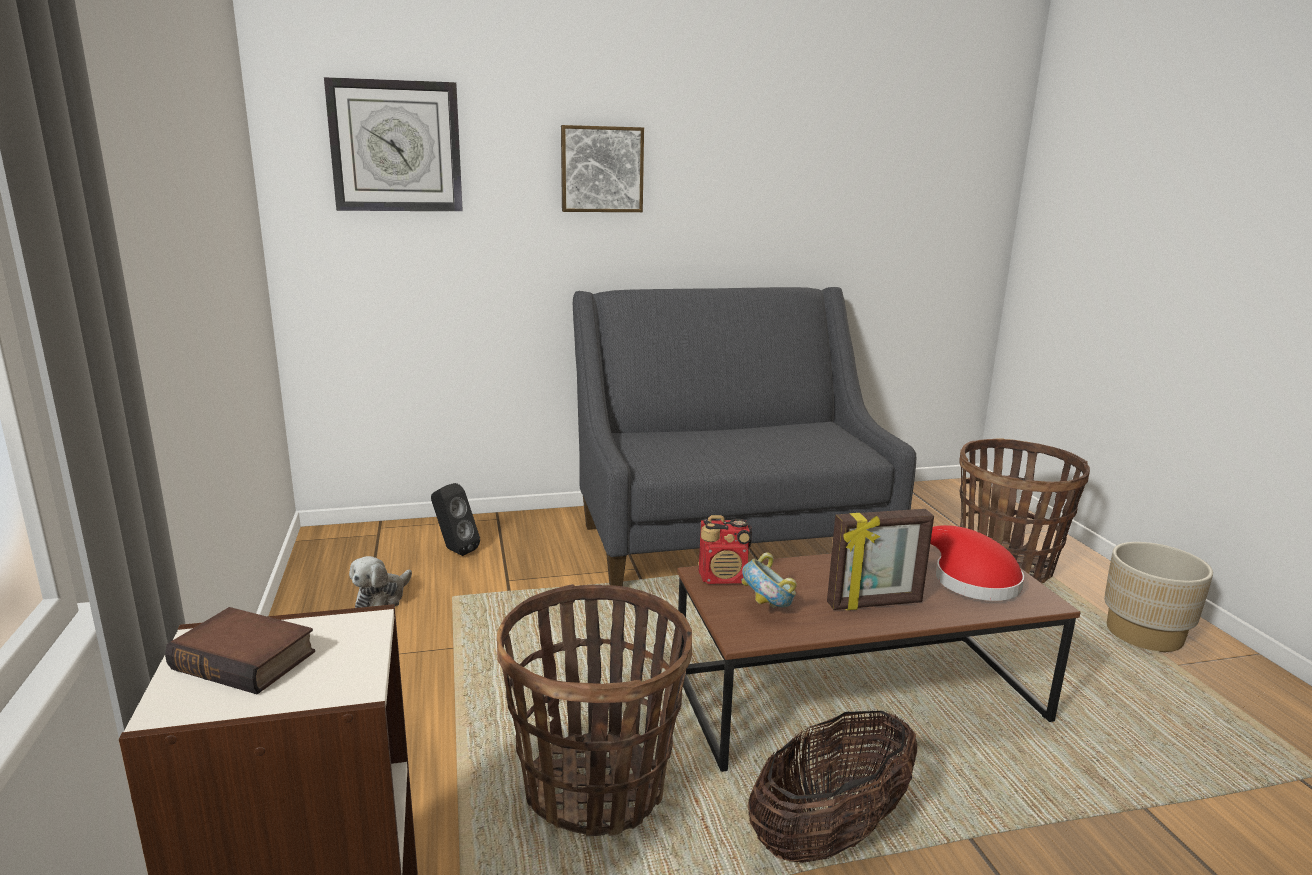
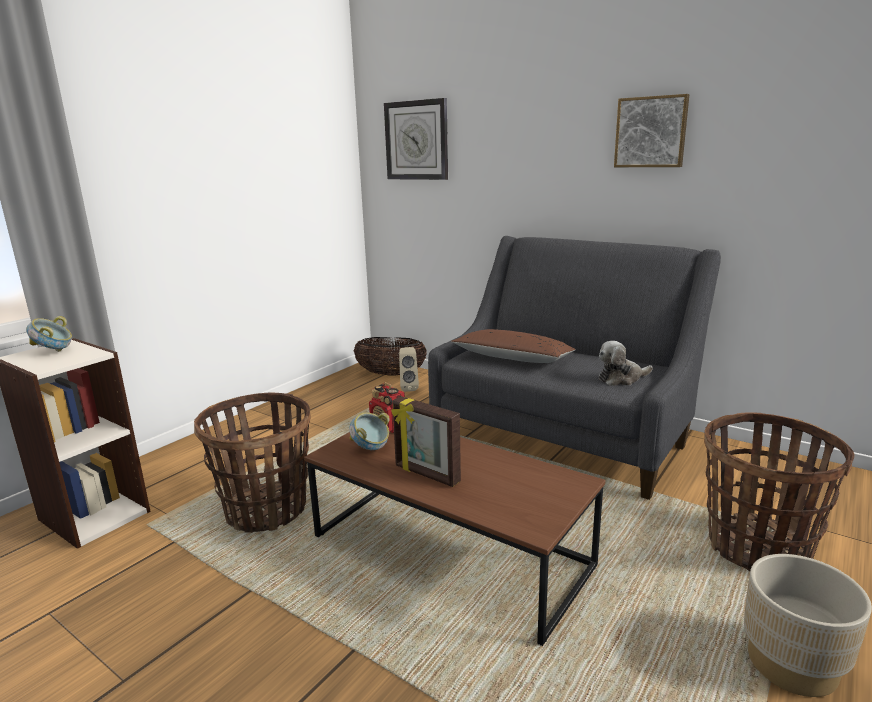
camera: 50 degrees right, 0 degrees up
book [165,607,315,695] -> bowl [26,316,72,352]
plush toy [349,556,412,608] -> plush toy moved to [599,341,653,386]
black speaker [431,483,480,556] -> beige speaker [399,347,419,392]
picture [561,125,644,212] -> picture moved to [614,94,690,167]
basket [748,709,917,863] -> basket moved to [353,337,427,376]
red hat [930,525,1024,601] -> none
none -> brown pillow [451,329,576,363]

